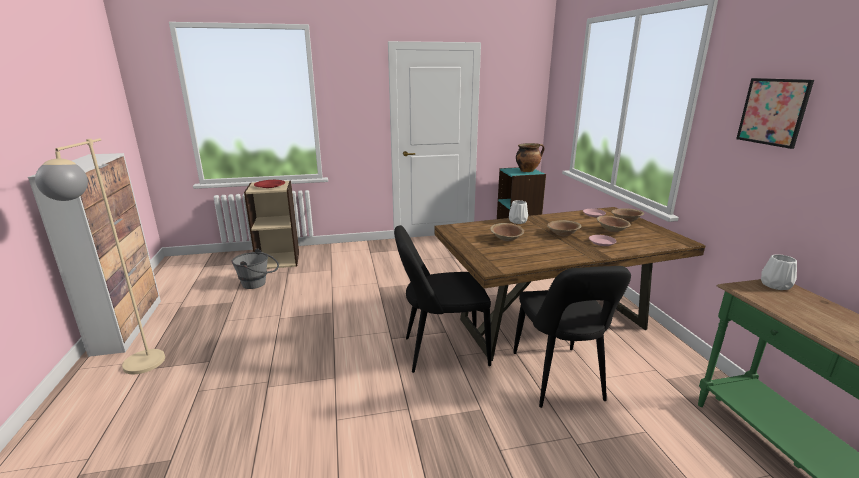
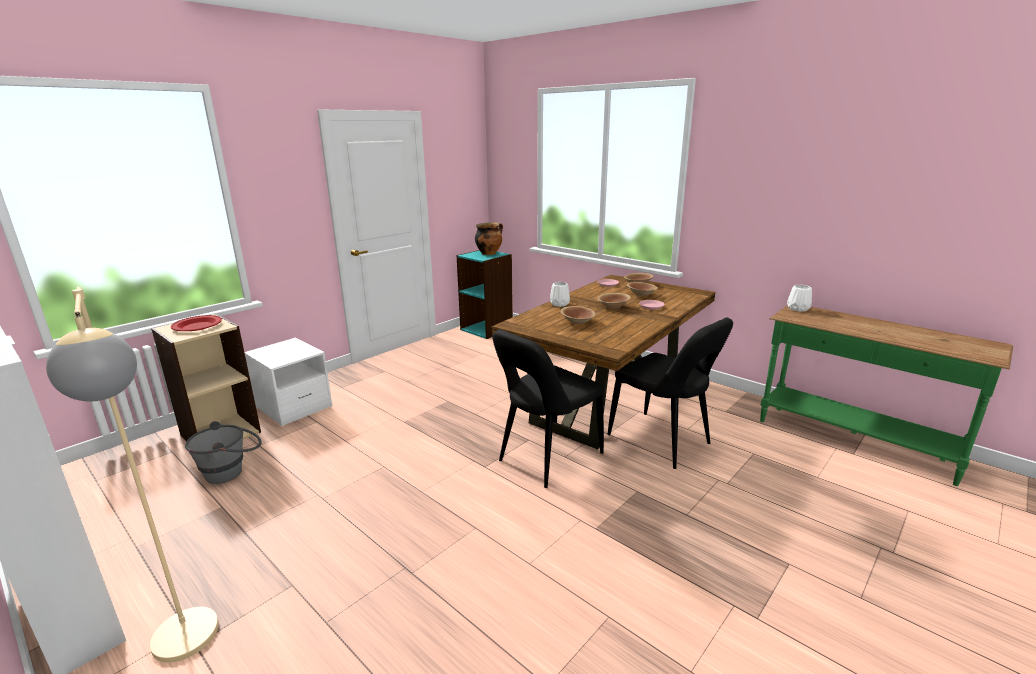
camera: 35 degrees left, 0 degrees up
picture [736,78,814,149] -> none
none -> white nightstand [244,338,332,426]

